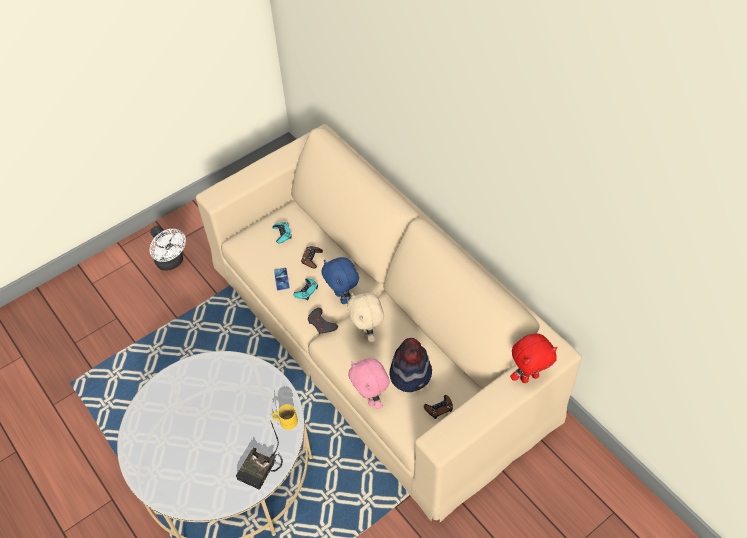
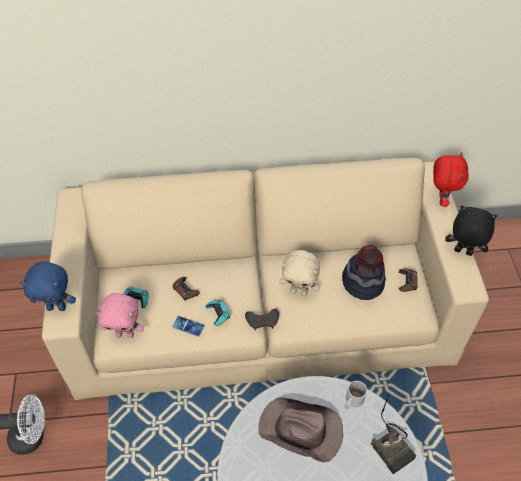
camera: 60 degrees left, 0 degrees up
yellow mug [271,404,298,430] -> white mug [345,381,367,409]
blue plush toy [322,257,359,304] -> blue plush toy moved to [20,262,76,311]
pink plush toy [349,358,390,409] -> pink plush toy moved to [96,293,144,338]
none -> brown hat [259,397,343,463]
none -> black plush toy [445,206,497,256]

